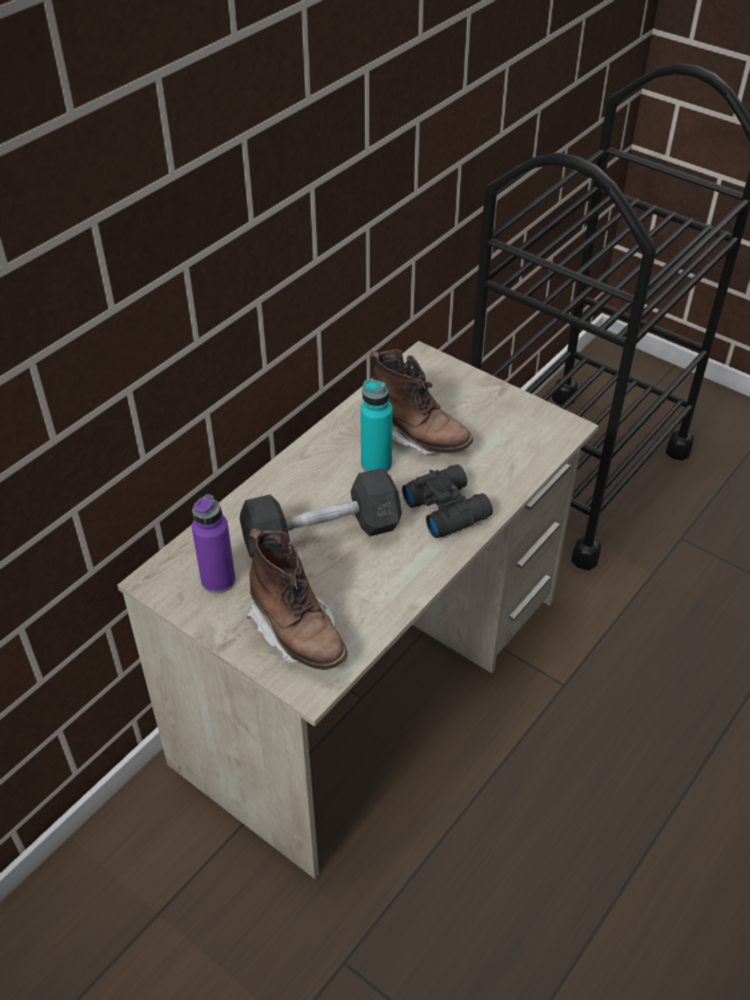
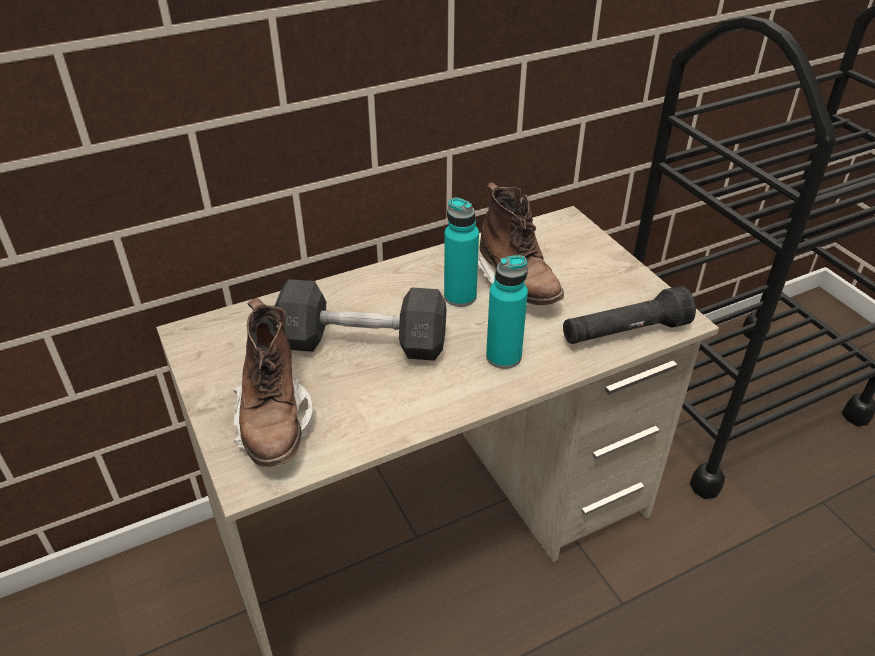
camera: 25 degrees right, 5 degrees down
purple bottle [192,494,236,594] -> none
black binoculars [402,465,493,538] -> turquoise bottle [486,255,528,369]
none -> black flashlight [563,286,696,344]

